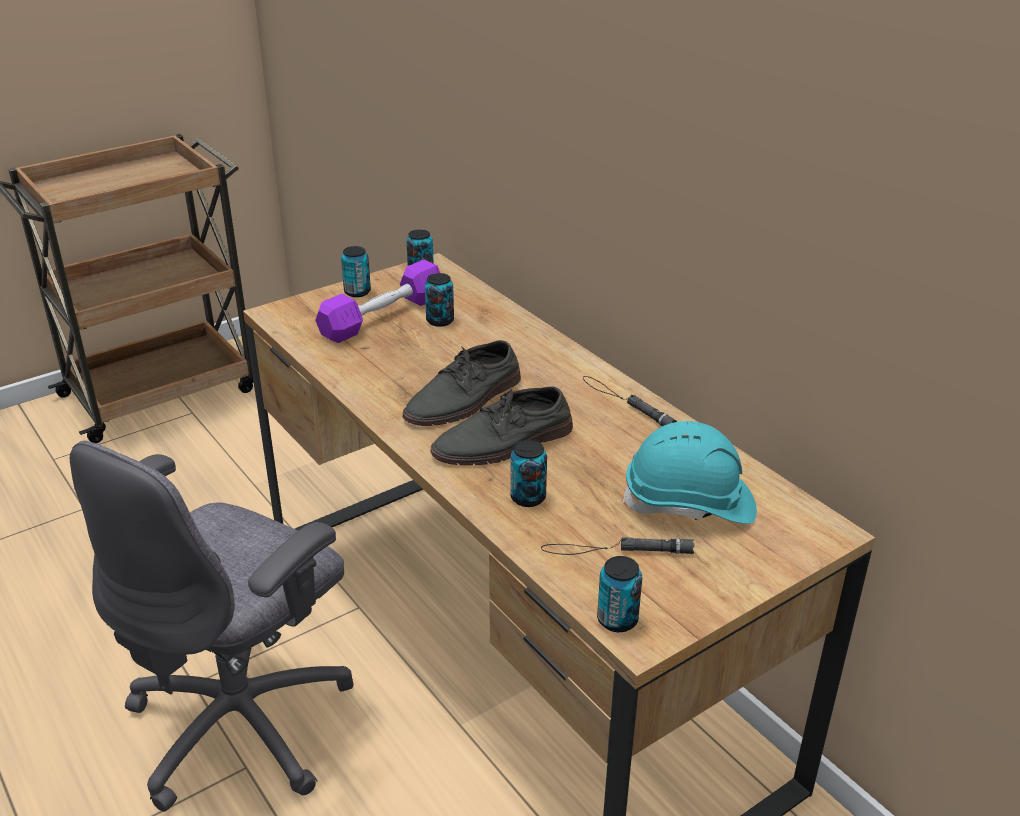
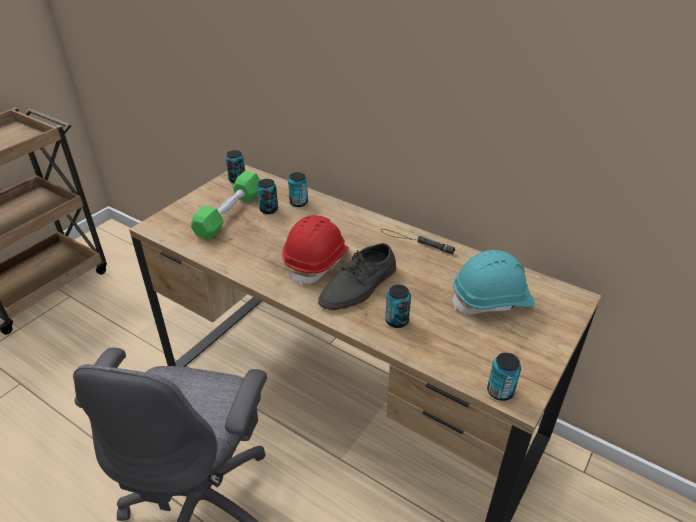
camera: 20 degrees left, 5 degrees up
purple dumbbell [315,260,440,343] -> green dumbbell [191,171,260,240]
can [341,246,371,297] -> can moved to [288,172,308,207]
grey shoe [403,340,521,426] -> red hard hat [282,215,349,286]
black flashlight [541,537,695,555] -> none

